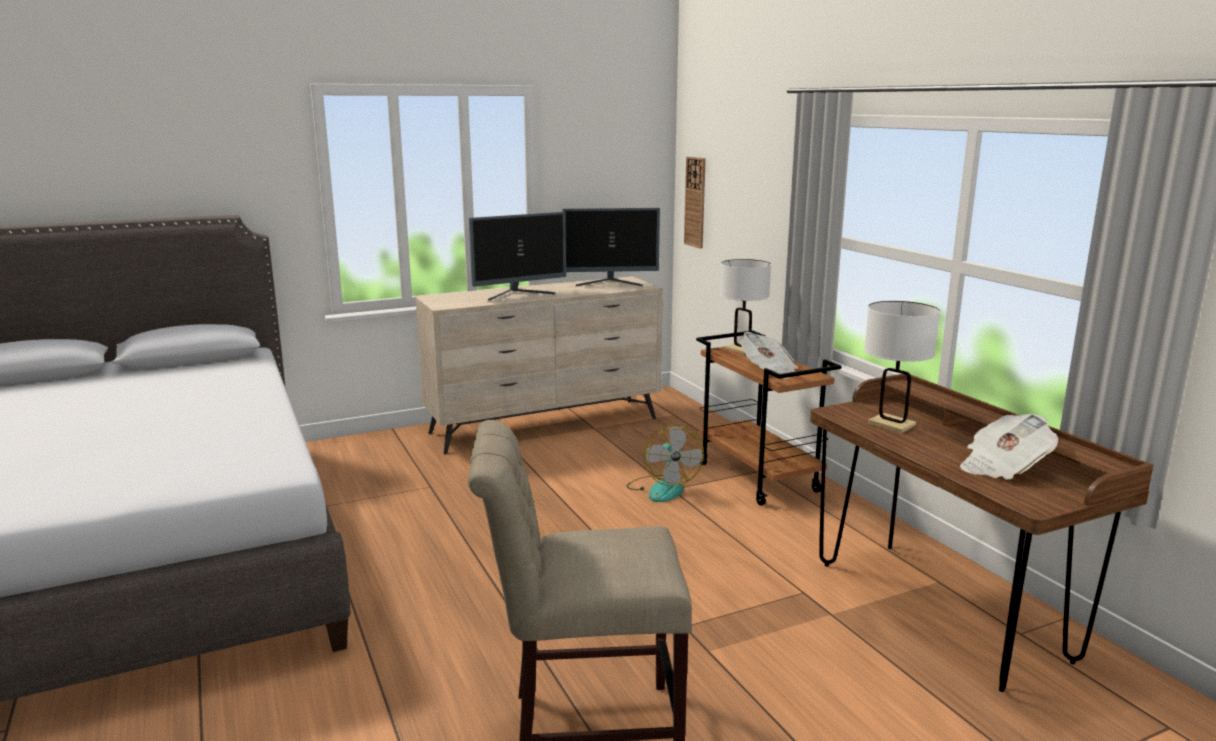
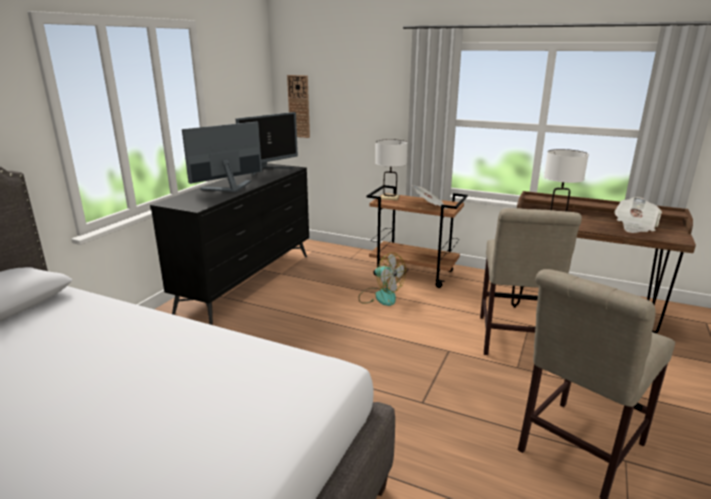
camera: 40 degrees left, 5 degrees up
beige dresser [415,276,663,455] -> black dresser [150,163,309,325]
monitor [469,212,566,301] -> monitor turned 150 degrees counterclockwise [182,122,262,192]
none -> beige chair [480,208,582,355]

